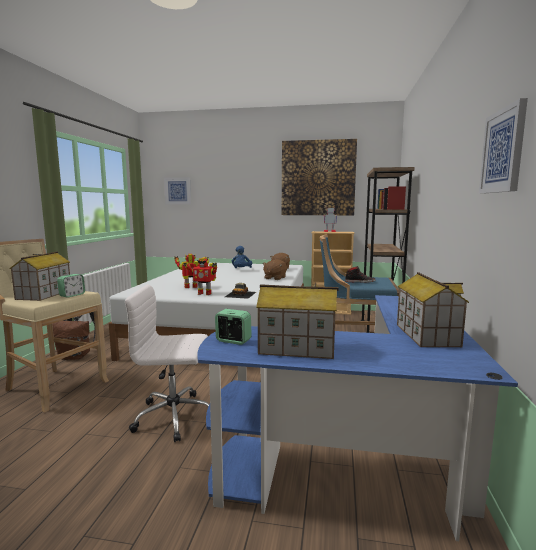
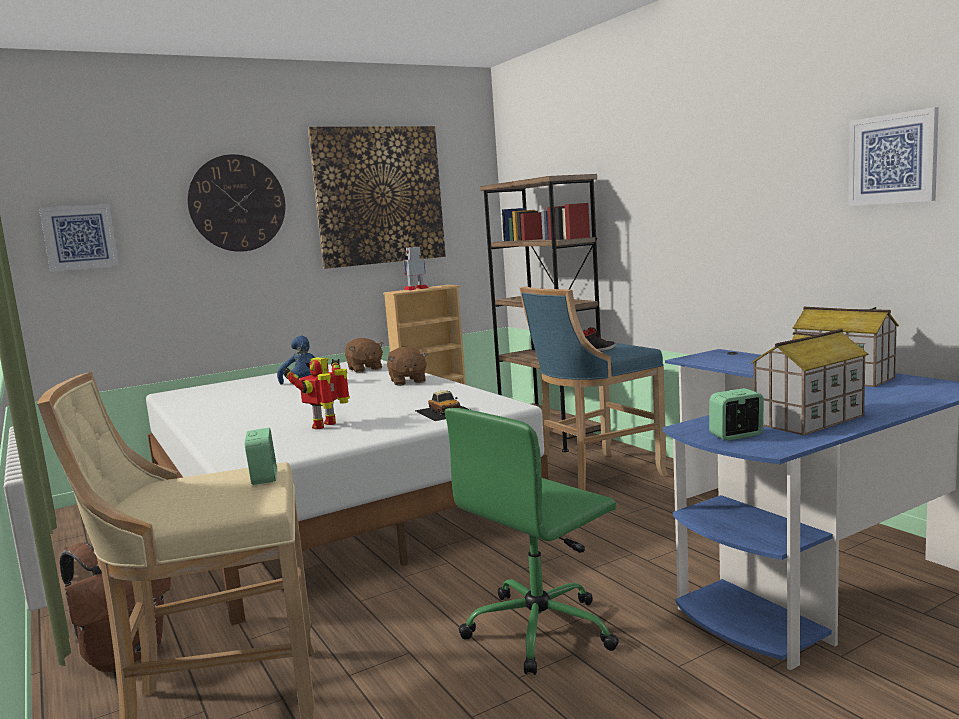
camera: 40 degrees left, 0 degrees up
toy house [9,252,70,301] -> none
white office chair [125,284,209,442] -> green office chair [445,408,619,675]
toy robot [183,257,217,295] -> none
none -> wall clock [187,154,285,252]

